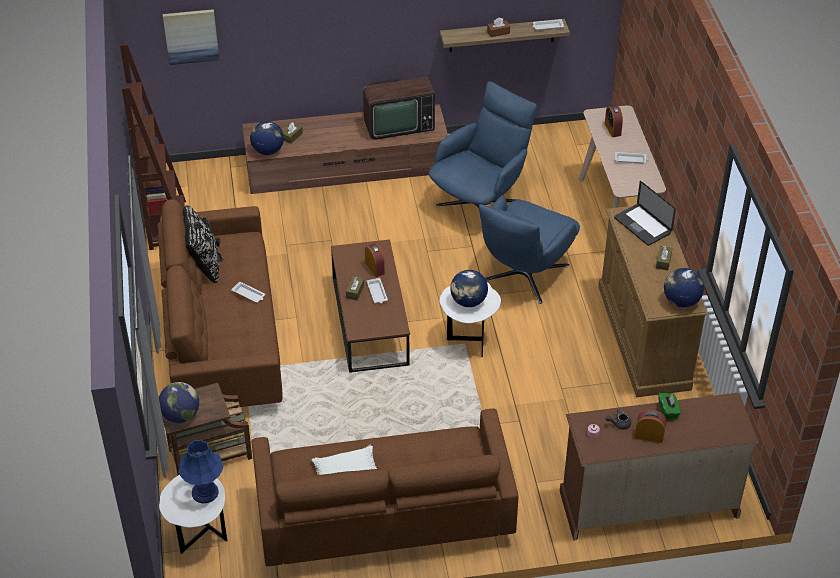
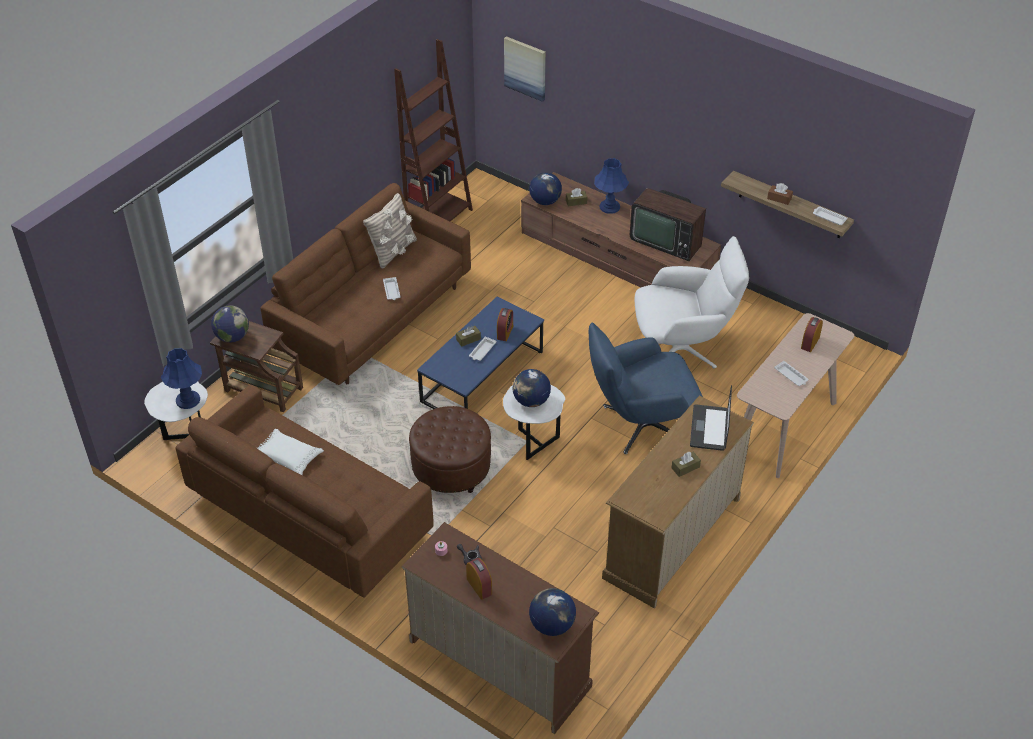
camera: 45 degrees right, 0 degrees up
black pillow [183,205,224,283] -> beige pillow [363,193,417,269]
brown coffee table [331,239,410,373] -> blue coffee table [417,297,544,409]
blue armchair [429,81,537,208] -> white armchair [635,236,749,368]
green tissue box [658,393,681,419] -> none
globe [664,268,704,308] -> globe moved to [529,588,576,636]
none -> brown ottoman [409,406,491,493]
none -> blue table lamp [594,158,629,214]

